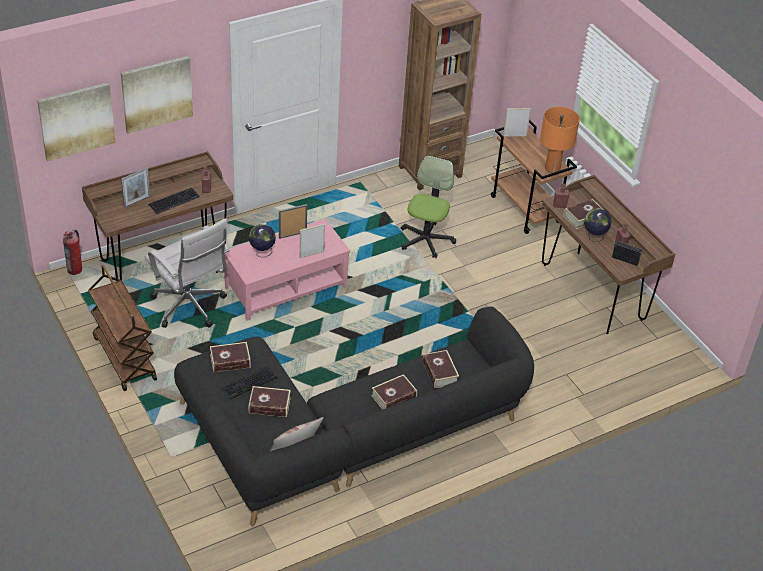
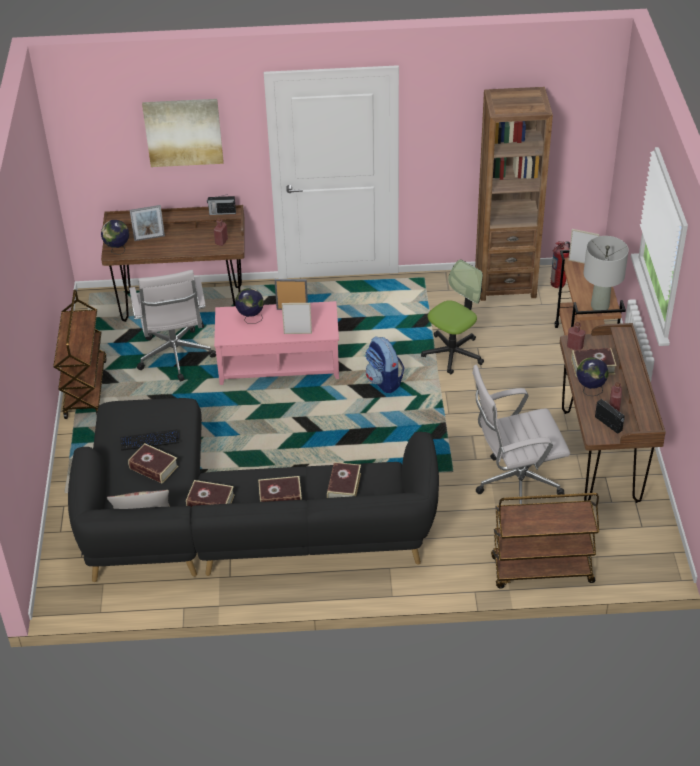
camera: 30 degrees right, 0 degrees up
picture [37,82,116,162] -> none
fire extinguisher [62,229,82,275] -> fire extinguisher moved to [551,241,570,288]
keyboard [148,188,200,214] -> none
book [210,342,251,372] -> book moved to [186,480,235,508]
orange table lamp [540,107,580,173] -> grey table lamp [583,236,629,310]
none -> globe [101,220,129,255]
none -> radio [207,194,236,215]
none -> backpack [366,336,404,393]
none -> white office chair [472,365,570,504]
none -> brown cart [491,493,599,589]

